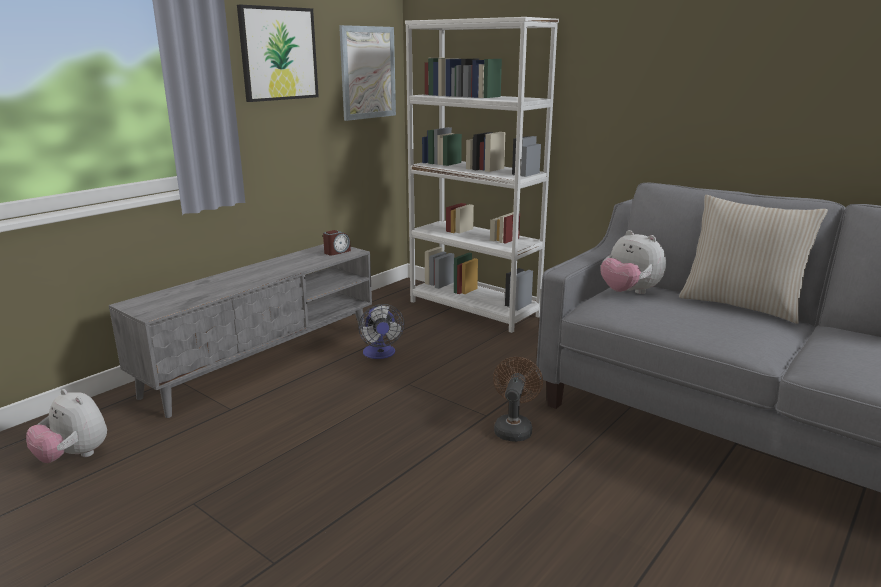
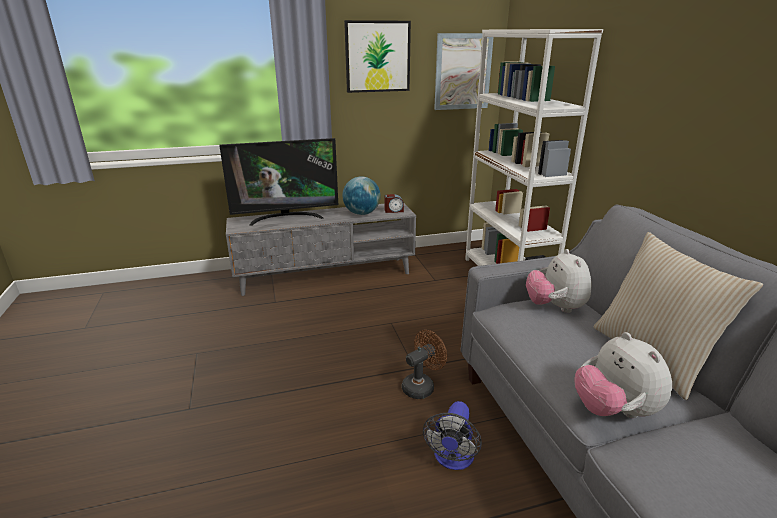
camera: 35 degrees right, 5 degrees up
plush toy [26,389,107,463] -> plush toy moved to [574,332,672,418]
fan [358,304,404,359] -> fan moved to [423,401,482,470]
none -> television [219,138,338,226]
none -> globe [342,177,381,215]

